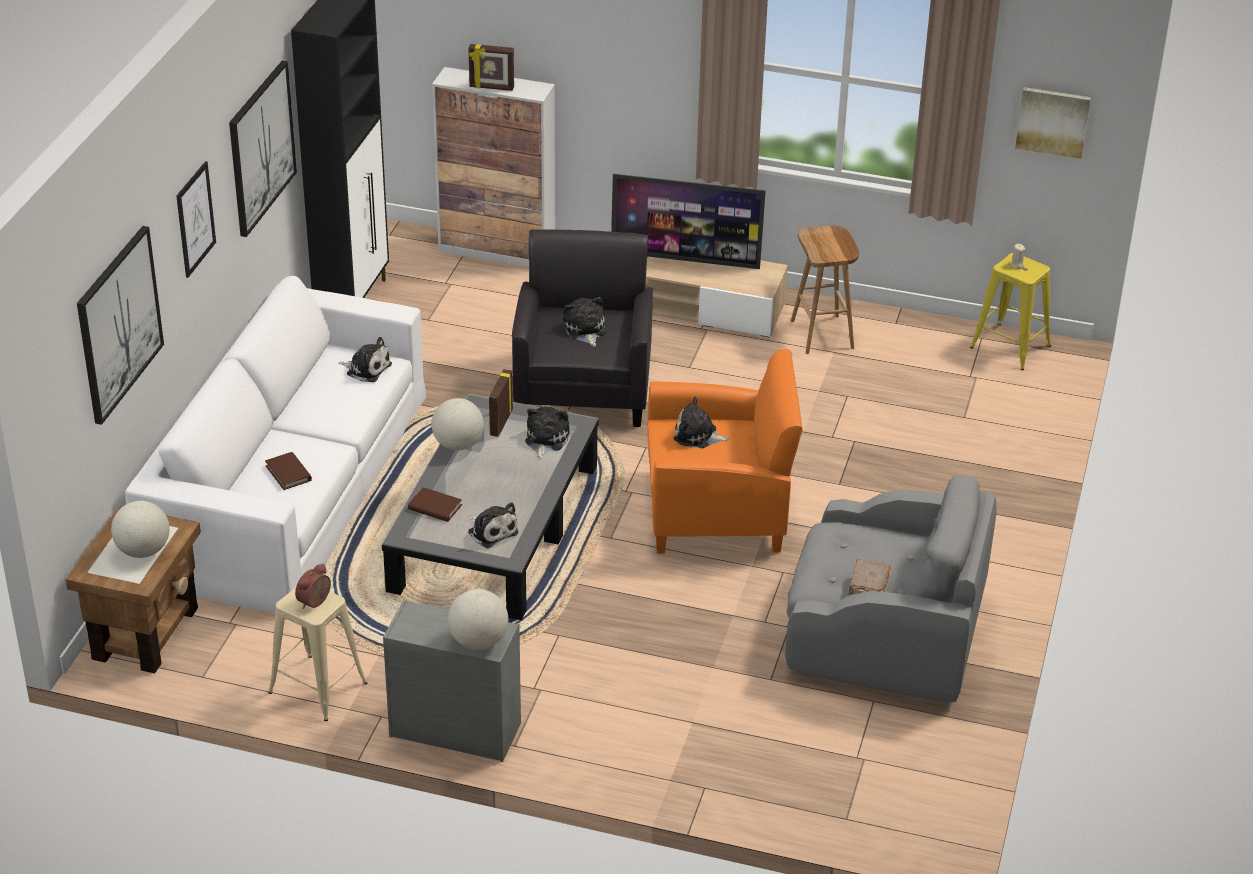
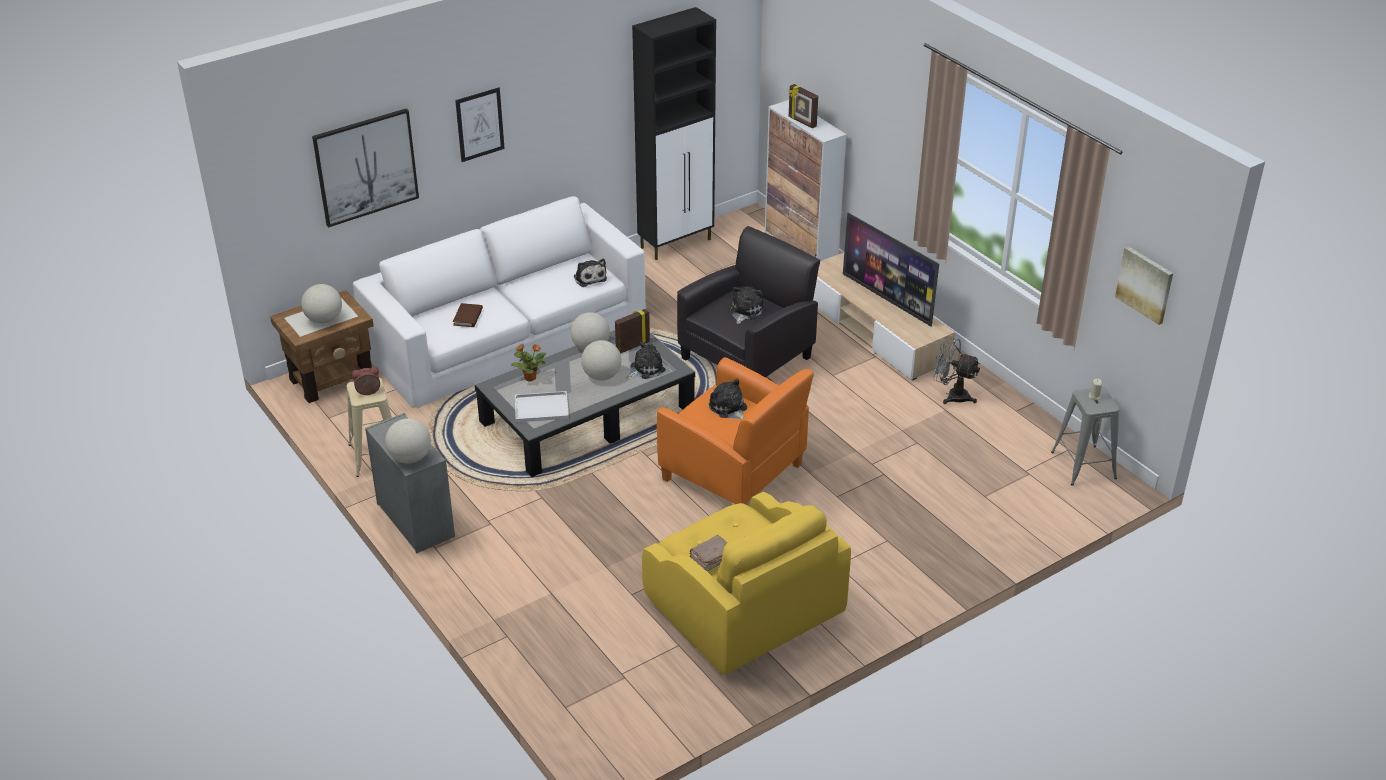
camera: 40 degrees right, 0 degrees up
picture [229,61,297,237] -> none
brown book [408,487,462,522] -> potted plant [512,344,546,381]
plush toy [468,502,518,548] -> white tray [515,391,569,422]
grey armchair [785,475,997,702] -> yellow armchair [642,492,851,675]
brown stool [791,226,859,354] -> grey fan [933,337,980,404]
yellow stool [970,253,1051,370] -> grey stool [1051,387,1119,486]
none -> globe [581,340,622,381]

